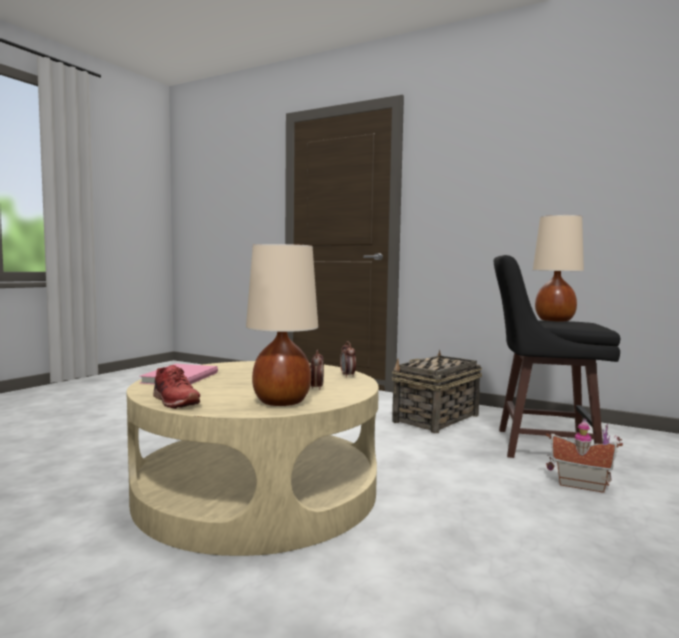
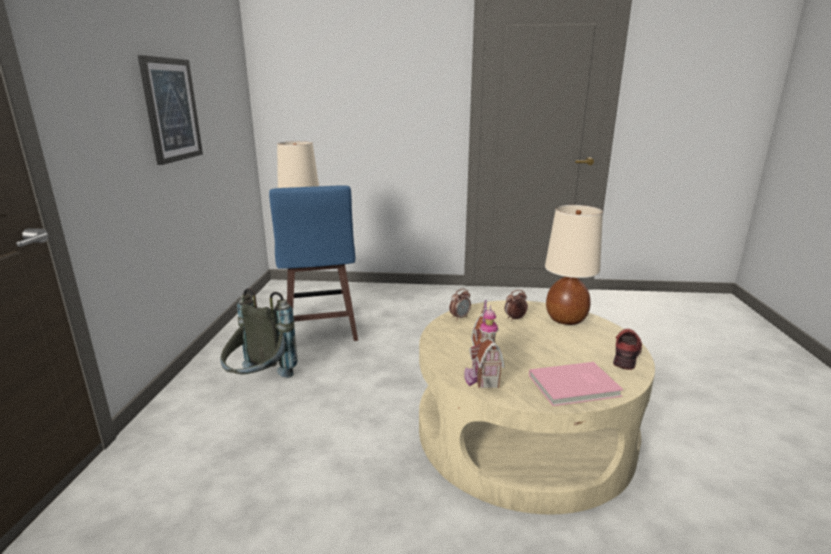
camera: 115 degrees left, 15 degrees up
basket [392,350,482,433] -> grey backpack [220,288,298,378]
black stool [494,255,620,458] -> blue stool [269,185,358,341]
toy house [546,418,623,493] -> toy house moved to [464,300,505,388]
none -> picture [138,55,203,165]

